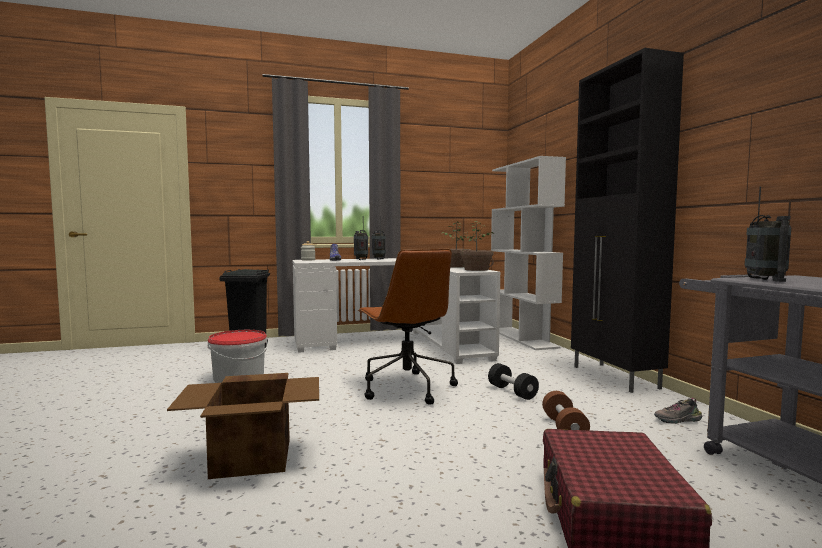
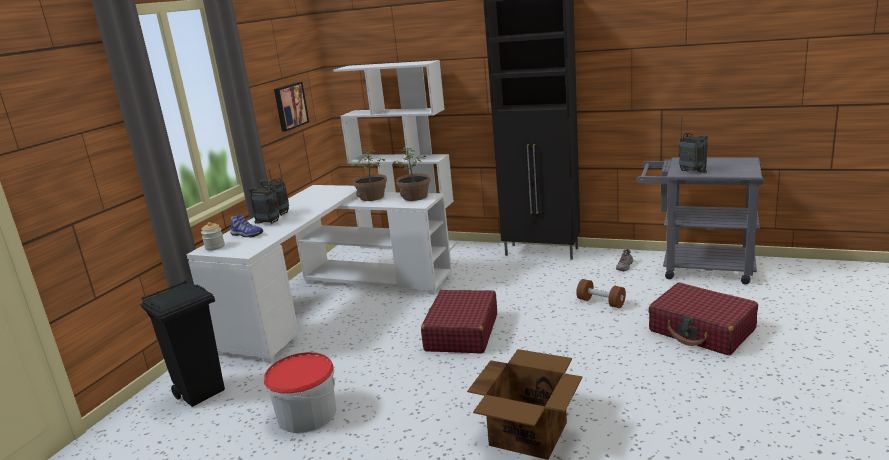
camera: 50 degrees left, 15 degrees up
brown office chair [358,249,458,404] -> red suitcase [421,290,497,353]
black dumbbell [488,363,539,400] -> none
none -> picture [274,82,309,131]

